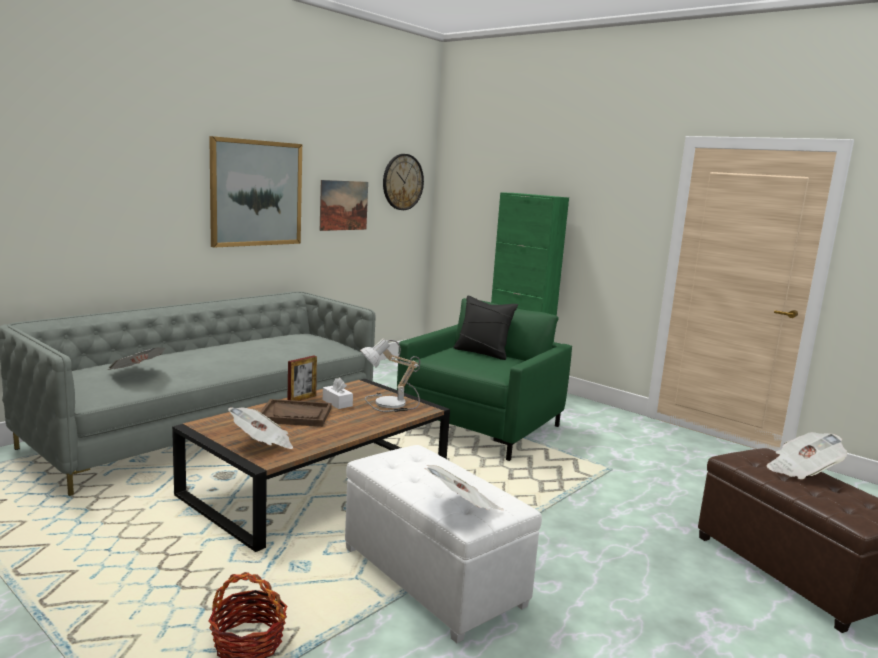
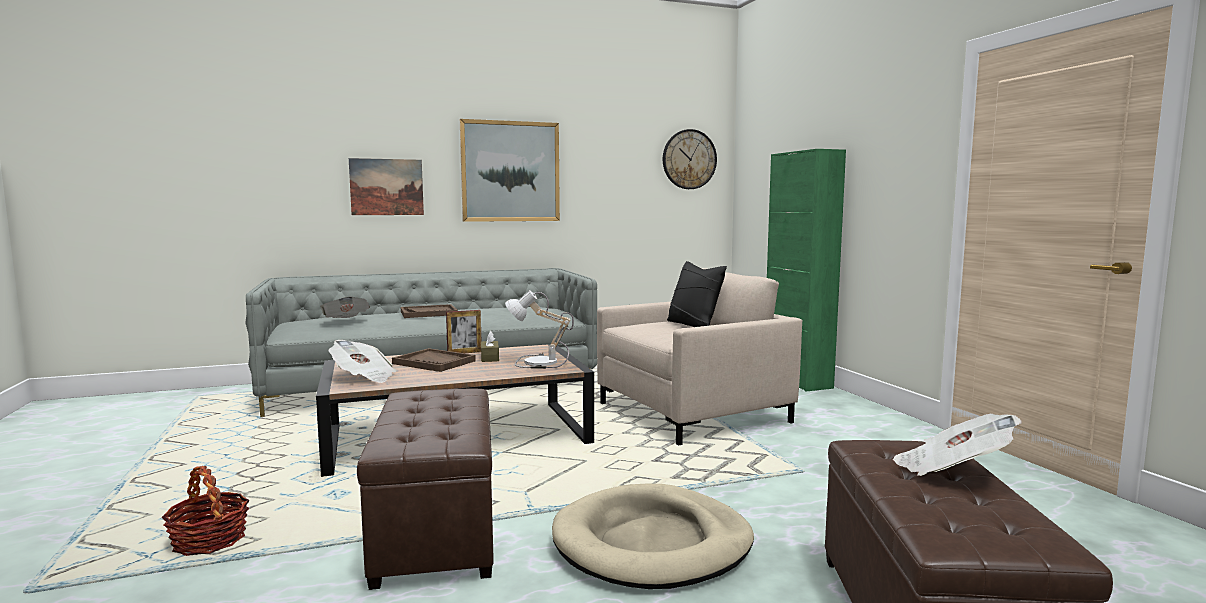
camera: 30 degrees right, 5 degrees down
picture [320,180,368,231] -> picture moved to [349,158,424,215]
white tissue box [323,378,353,409] -> brown tissue box [481,331,499,362]
white ottoman [345,445,542,643] -> brown ottoman [357,389,494,590]
green armchair [397,298,572,461] -> beige armchair [597,268,803,445]
newspaper [424,465,504,510] -> none
none -> brown tray [401,304,458,318]
none -> beige dog bed [552,484,754,589]

